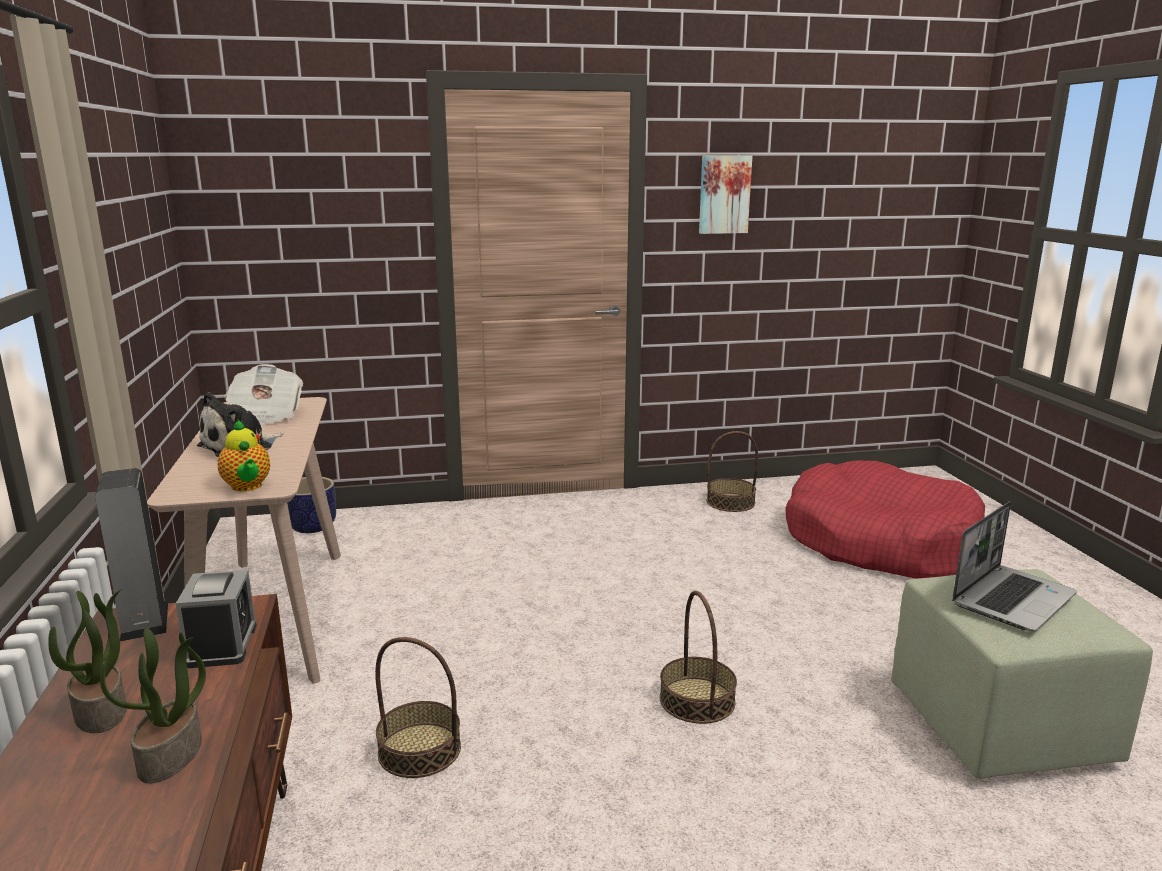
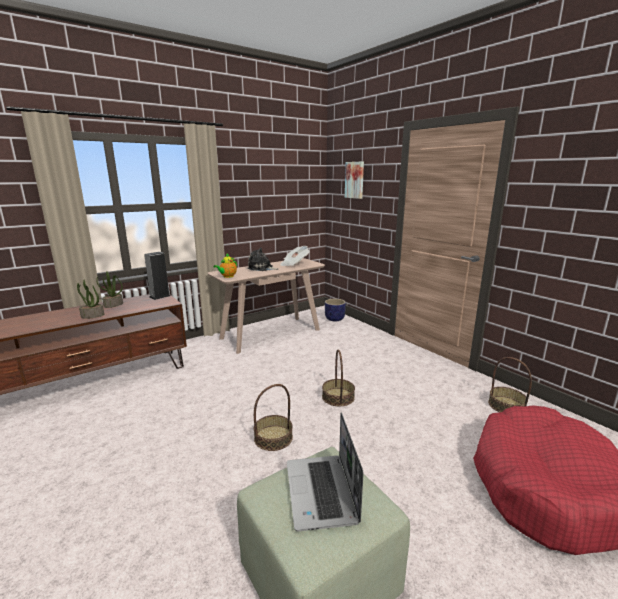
camera: 65 degrees right, 0 degrees up
alarm clock [176,570,257,668] -> none
basket [375,637,461,778] -> basket moved to [322,349,355,406]
picture [699,155,752,234] -> picture moved to [345,162,364,199]
laptop [952,501,1077,631] -> laptop turned 60 degrees clockwise [287,412,363,532]

